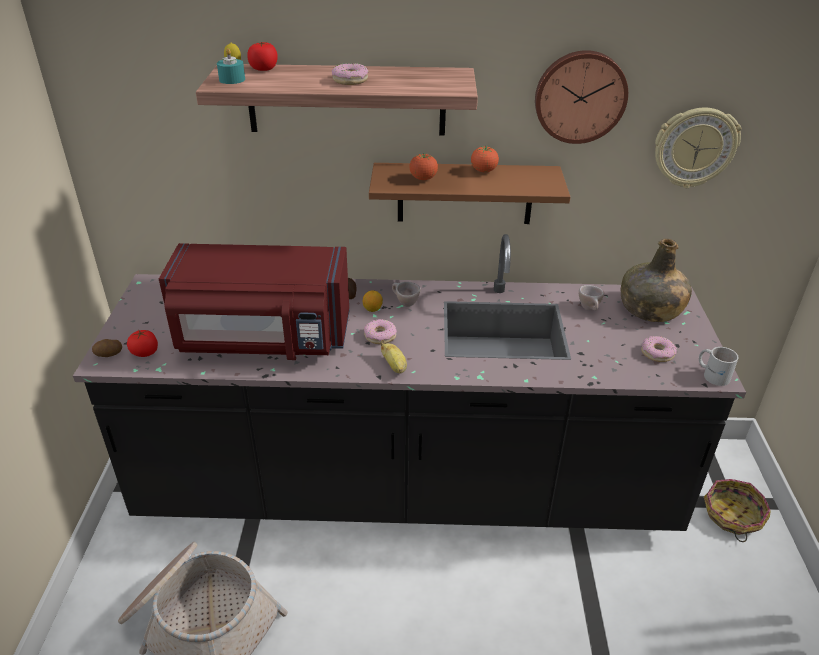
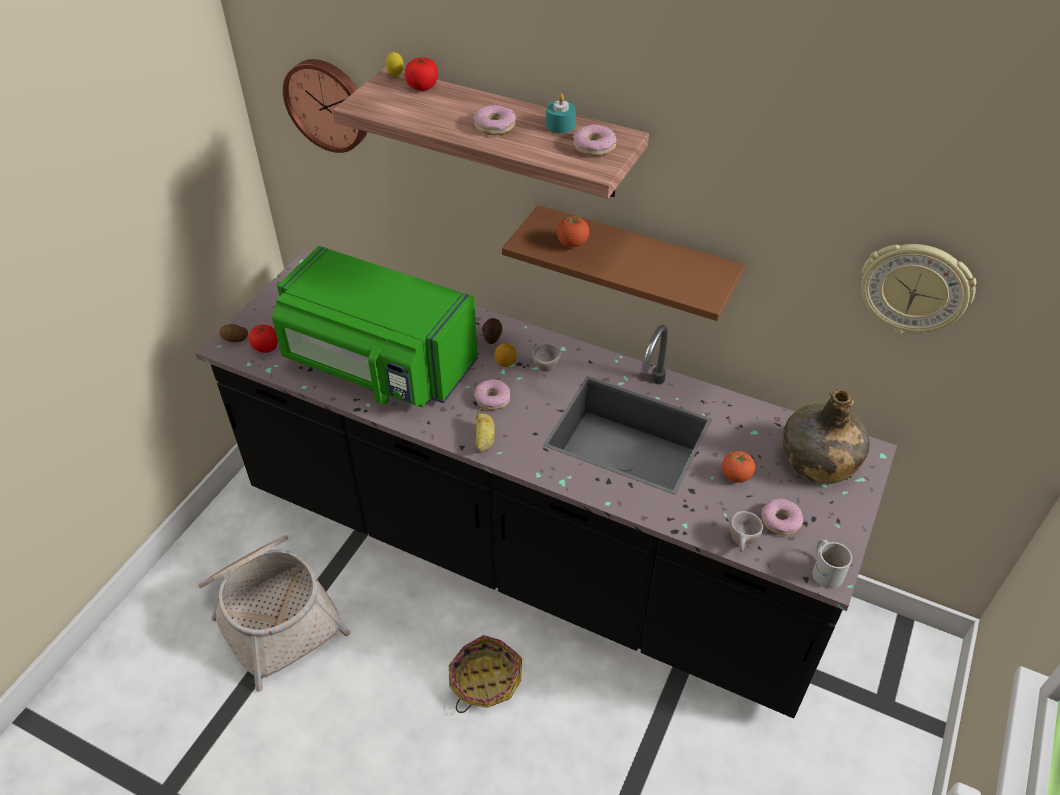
camera: 25 degrees right, 10 degrees up
red microwave [159,243,349,360] -> green microwave [272,246,478,408]
turquoise candle [217,48,245,84] -> turquoise candle moved to [546,93,576,133]
tomato [471,146,499,172] -> tomato moved to [722,451,755,483]
wall clock [535,50,628,144] -> wall clock moved to [283,59,367,153]
beige cup [579,285,604,310] -> beige cup moved to [730,511,763,552]
basket [704,479,771,542] -> basket moved to [449,635,522,713]
none -> donut [573,124,616,156]

